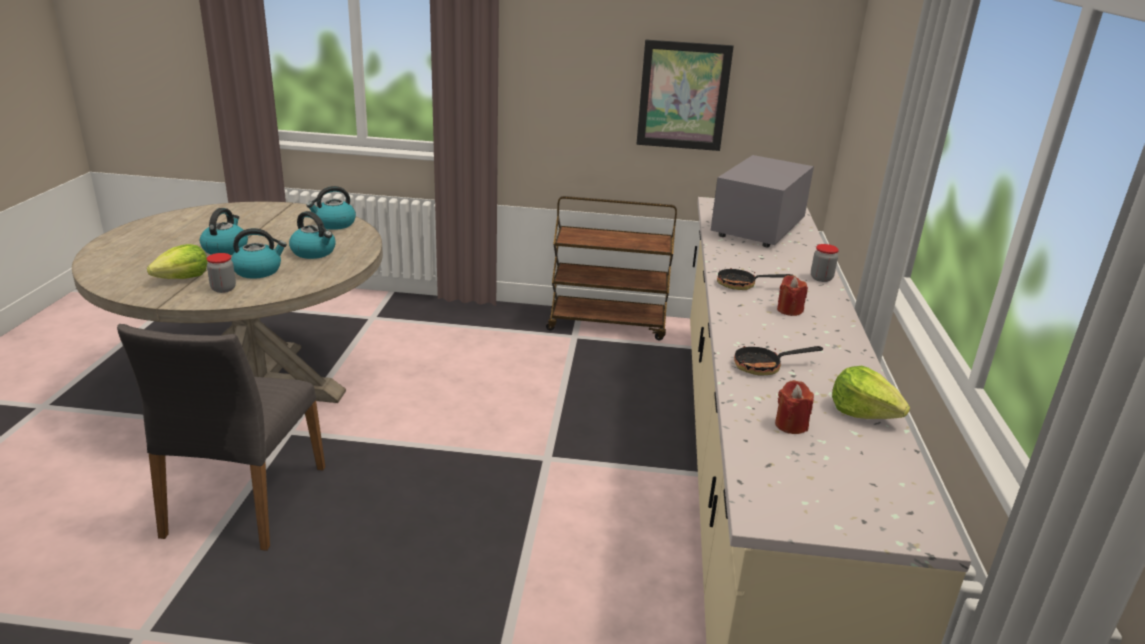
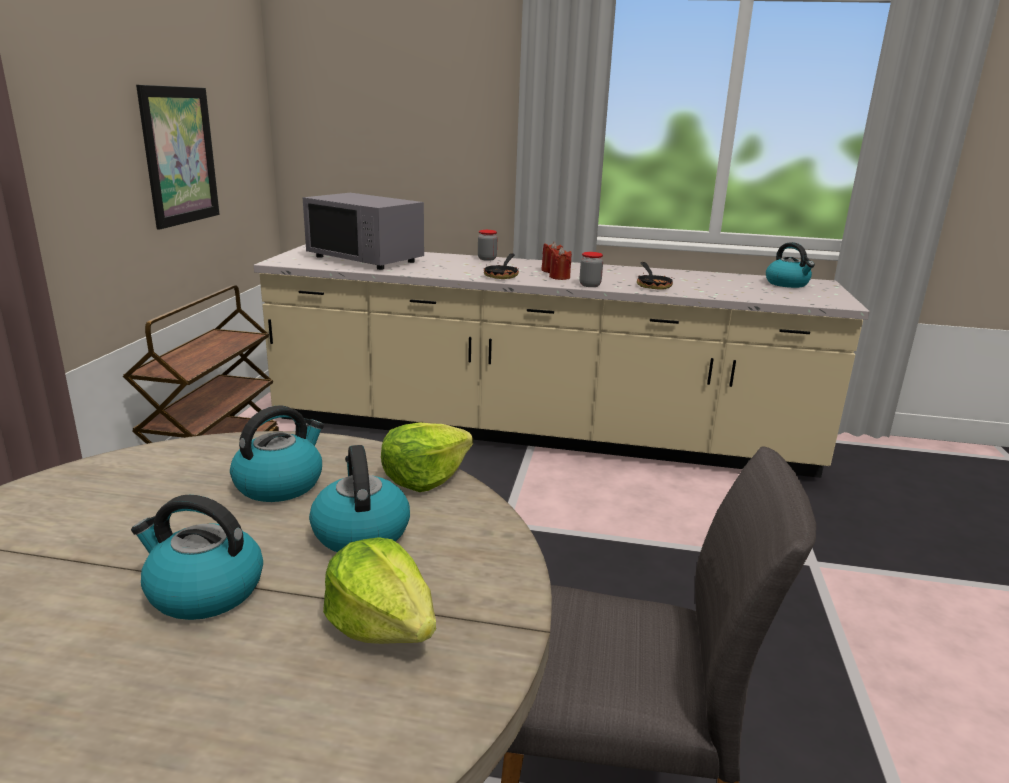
camera: 85 degrees left, 5 degrees down
jar [206,253,236,293] -> jar moved to [579,252,603,287]
kettle [307,186,356,230] -> kettle moved to [766,242,815,288]
red candle [775,380,814,434] -> red candle moved to [549,247,572,280]
lettuce [832,366,910,419] -> lettuce moved to [381,422,473,492]

